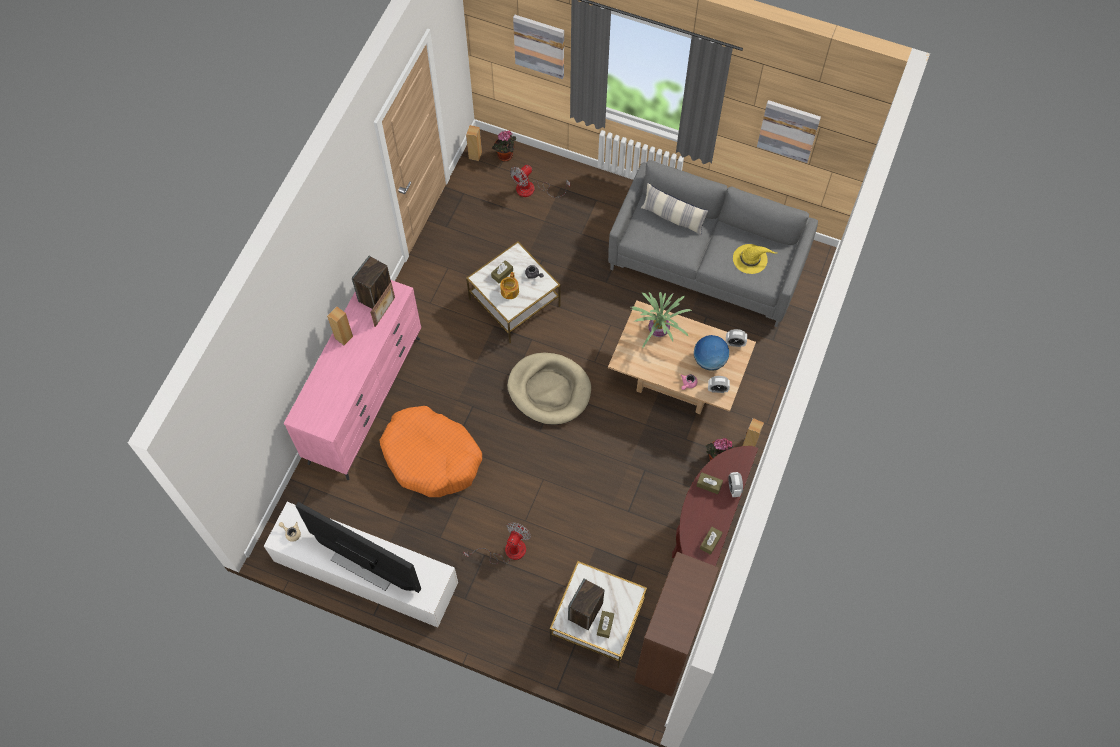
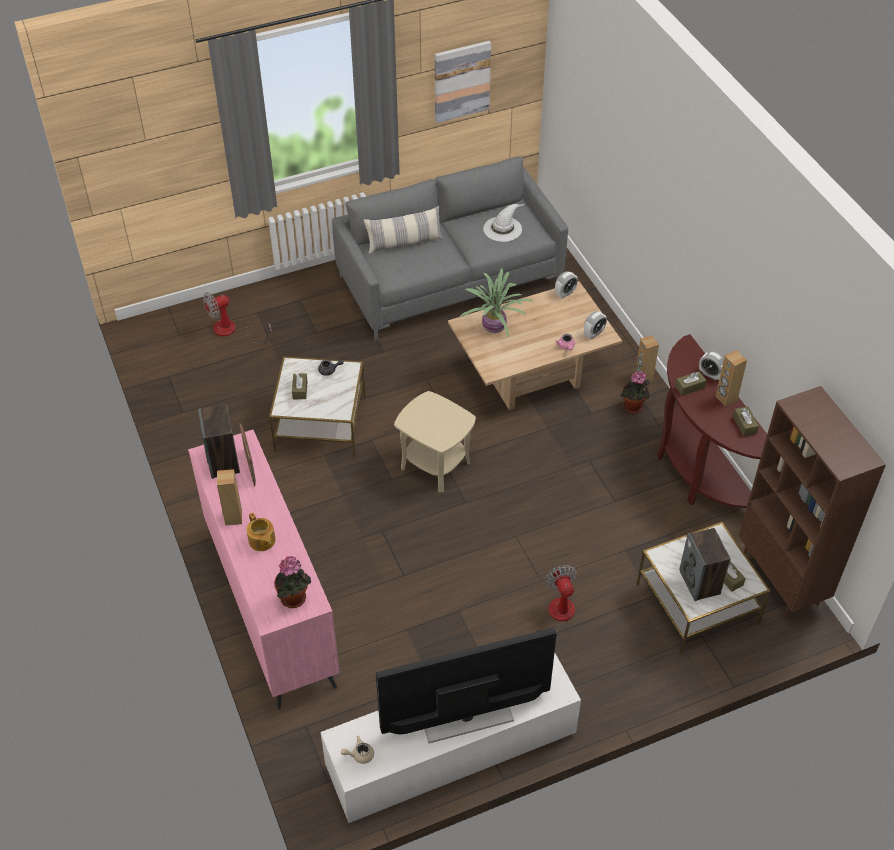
camera: 45 degrees left, 15 degrees down
orange dog bed [380,406,482,497] -> none
brown speaker [466,125,482,161] -> brown speaker moved to [716,350,747,407]
potted plant [492,131,516,161] -> potted plant moved to [274,556,311,608]
teapot [500,272,519,299] -> teapot moved to [247,513,276,551]
beige dog bed [507,353,591,425] -> beige side table [394,391,476,492]
fan [510,165,570,198] -> fan turned 60 degrees clockwise [203,292,272,344]
picture [513,15,564,79] -> none
globe [694,335,729,371] -> none
yellow hat [733,244,776,274] -> white hat [483,204,524,242]

